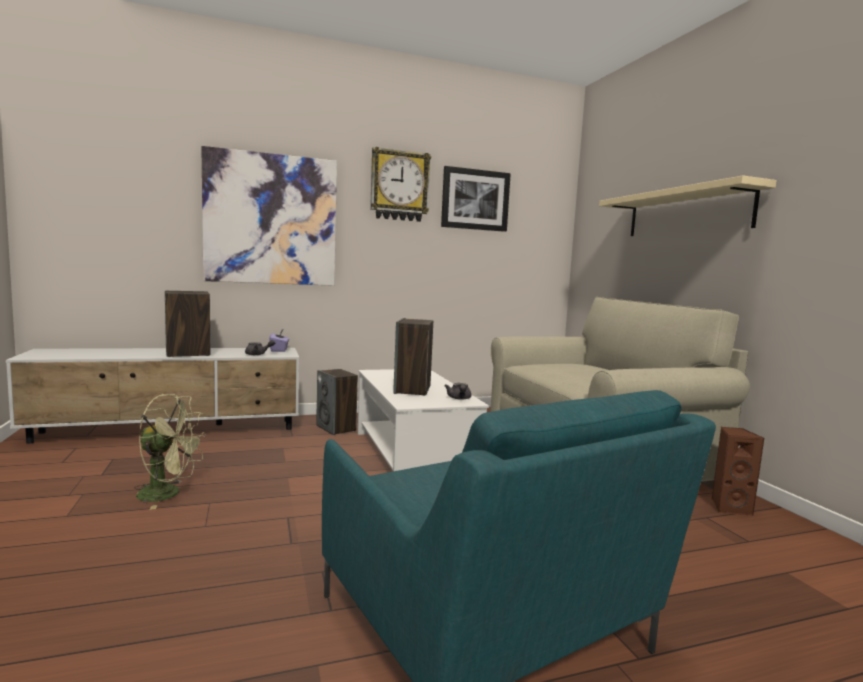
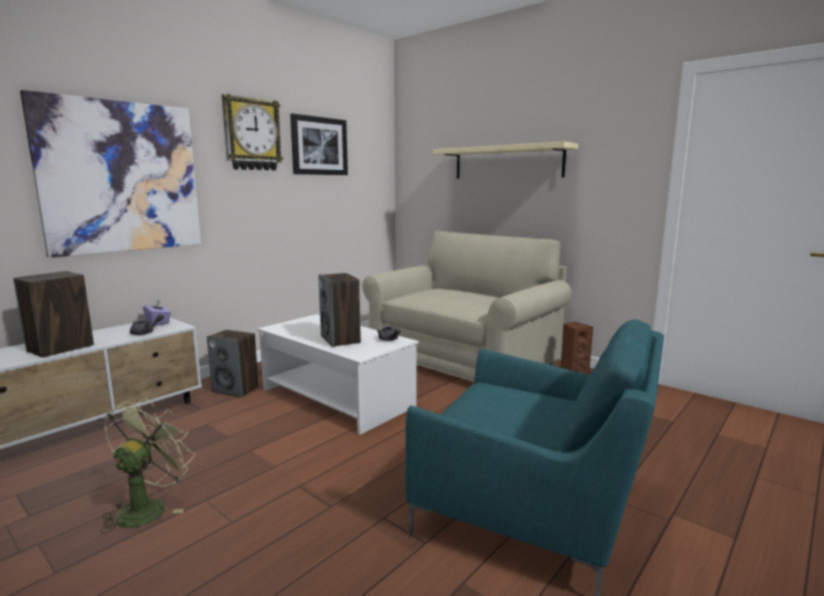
camera: 30 degrees left, 5 degrees up
green fan [134,394,206,510] -> green fan turned 45 degrees counterclockwise [100,398,195,534]

